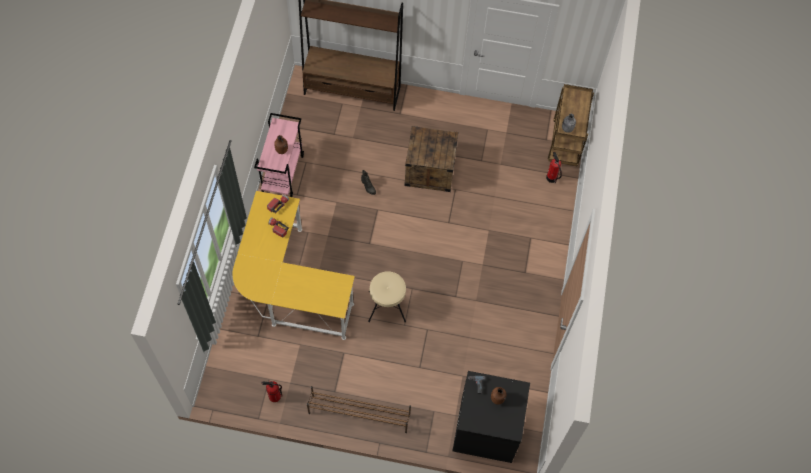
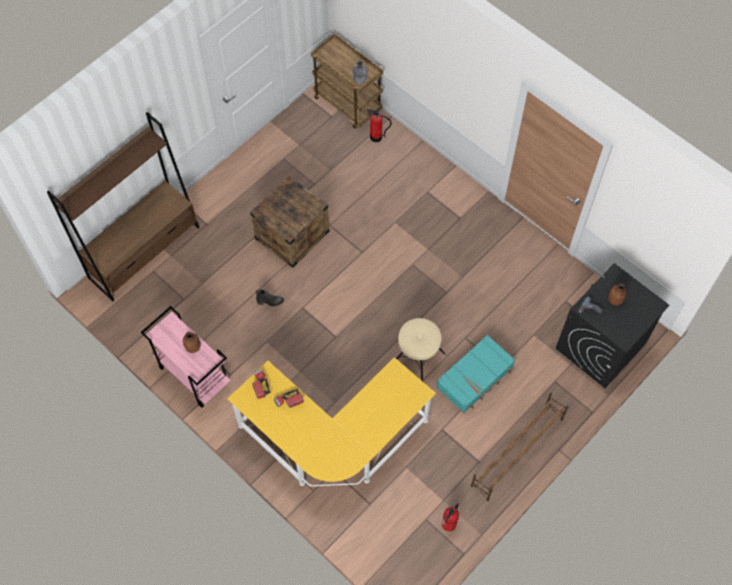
camera: 55 degrees left, 0 degrees up
none -> turquoise suitcase [436,335,515,413]

